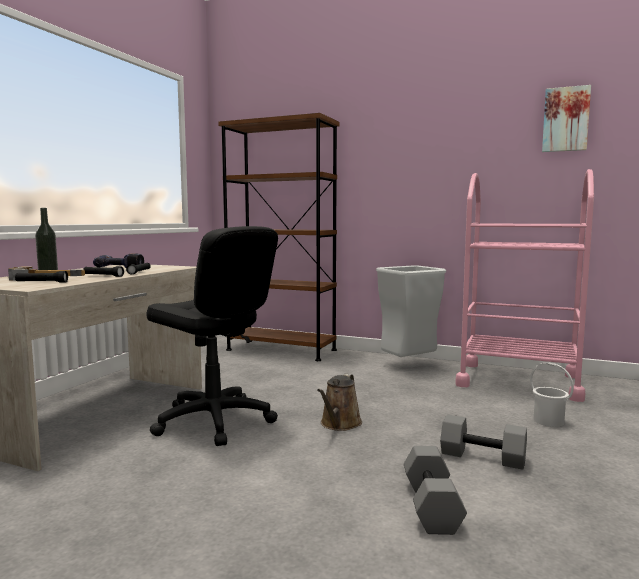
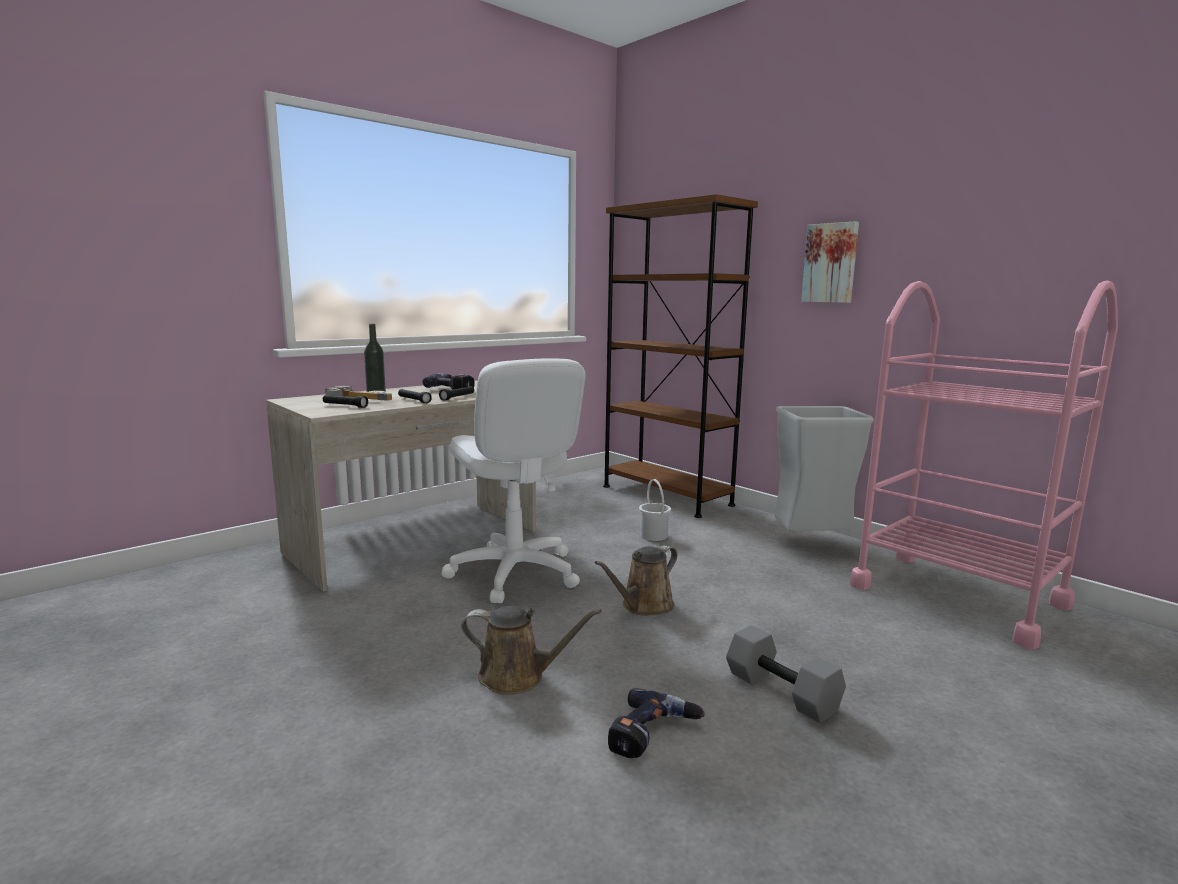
camera: 25 degrees right, 5 degrees up
black office chair [146,226,278,446] -> white office chair [442,359,586,603]
grey dumbbell [404,446,467,535] -> power drill [608,688,705,758]
white bucket [530,363,574,427] -> white bucket moved to [639,479,671,541]
picture [542,85,591,152] -> picture moved to [801,221,859,303]
none -> brown watering can [461,606,602,695]

